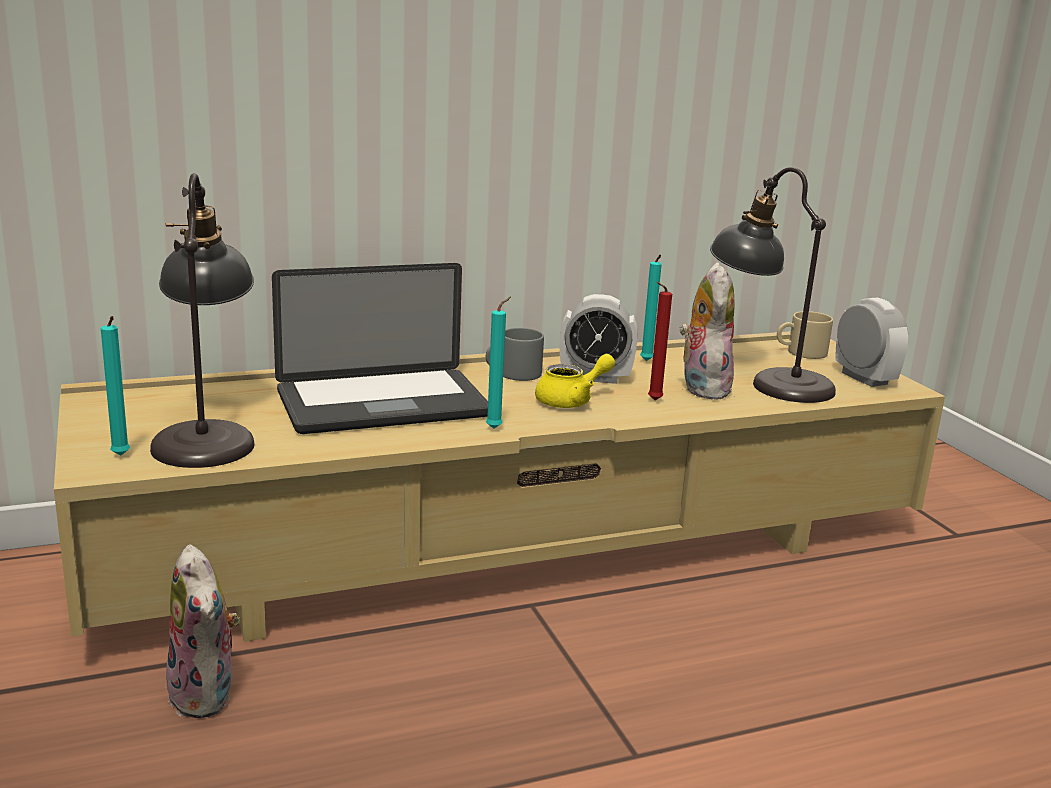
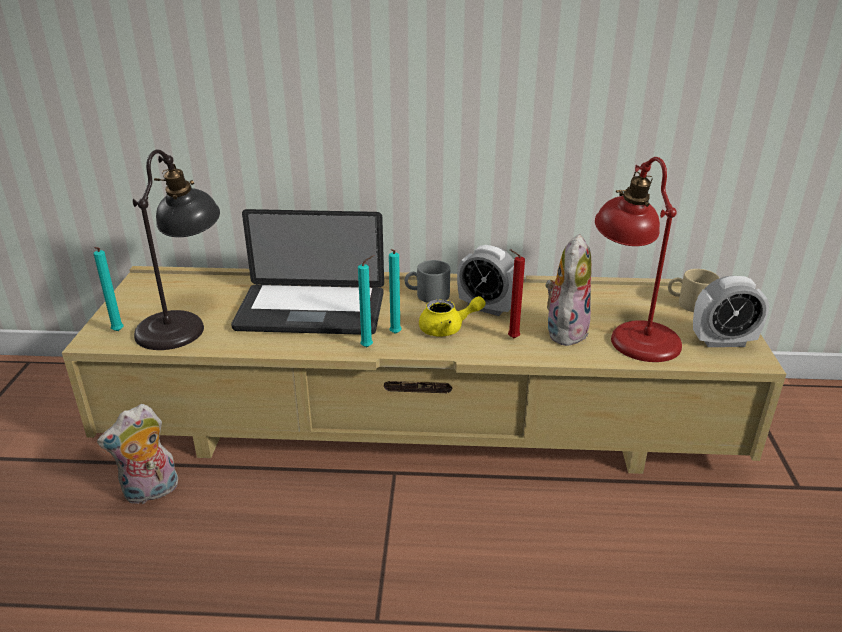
camera: 25 degrees right, 10 degrees up
plush toy [166,544,240,718] -> plush toy turned 60 degrees clockwise [97,404,178,504]
turquoise candle [640,254,662,361] -> turquoise candle moved to [389,249,402,334]
grey table lamp [710,167,836,403] -> red table lamp [595,157,682,362]
alarm clock [835,298,908,387] -> alarm clock turned 90 degrees clockwise [693,276,769,347]

